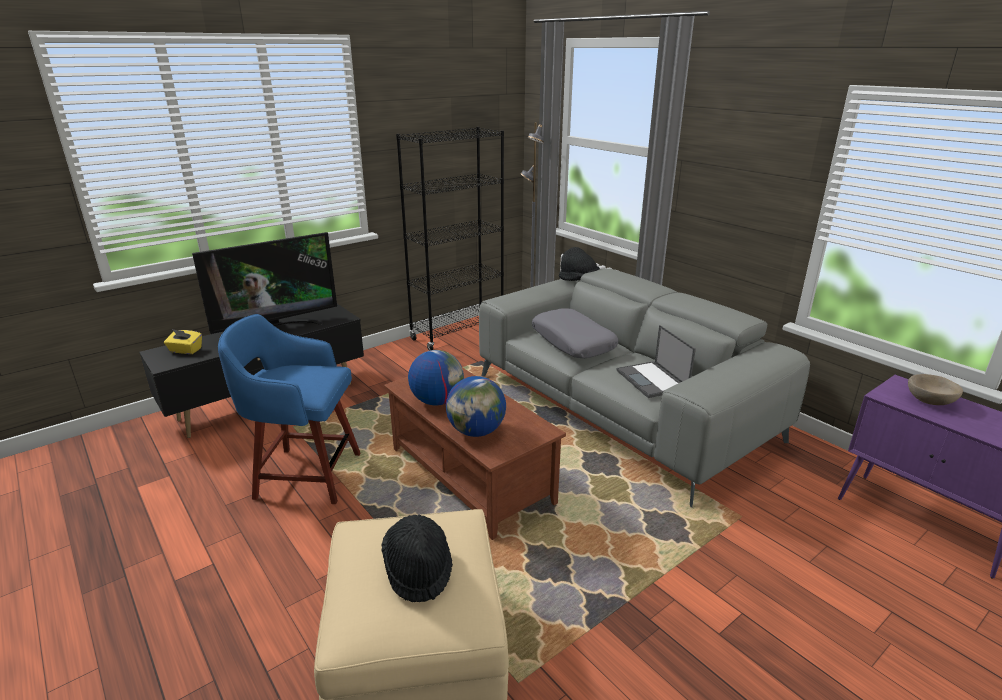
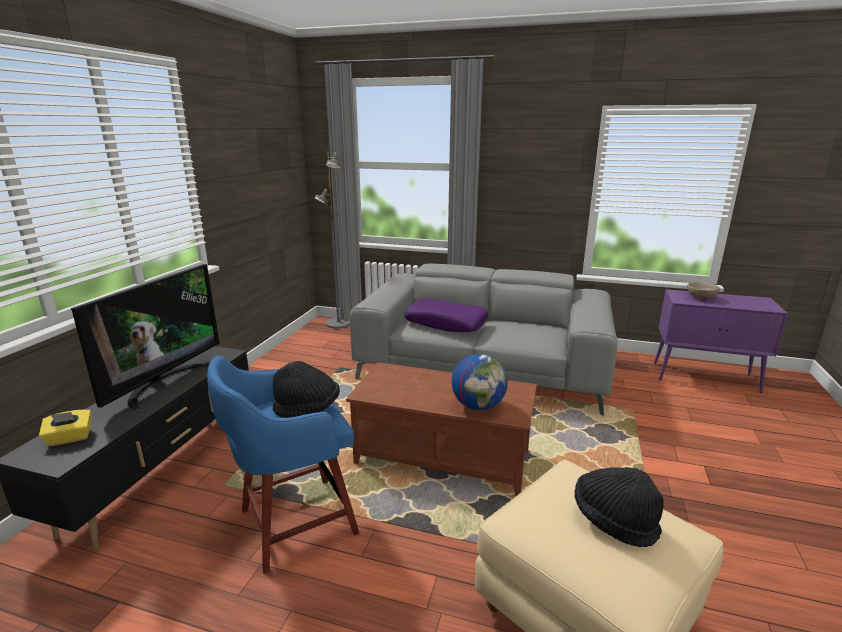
camera: 35 degrees left, 5 degrees down
black bookcase [396,127,504,351] -> none
globe [408,350,464,406] -> none
grey pillow [532,308,618,358] -> purple pillow [404,299,488,332]
black hat [559,247,600,281] -> black hat moved to [273,361,340,418]
laptop [616,325,696,398] -> none

